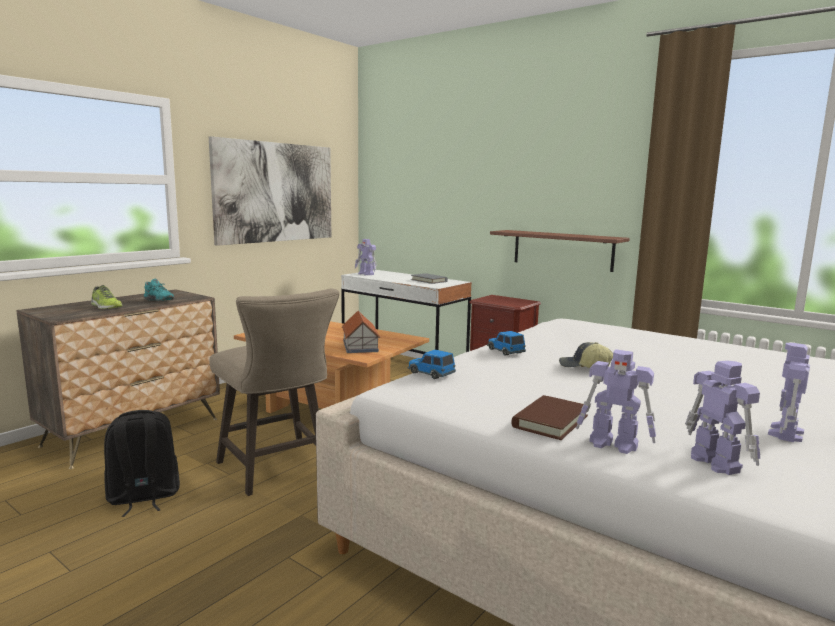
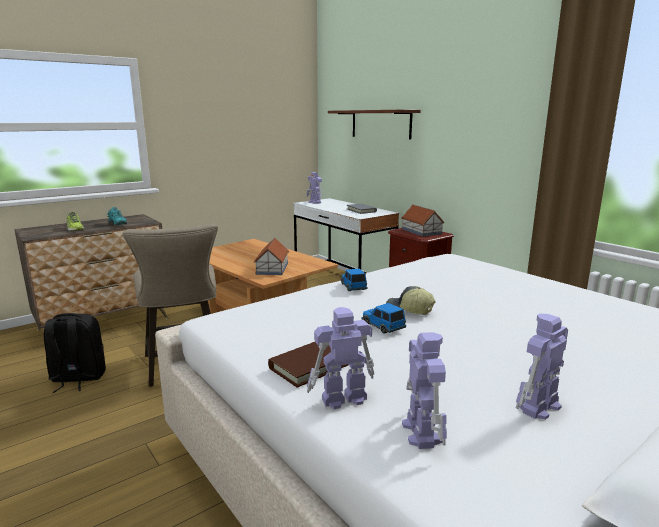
camera: 15 degrees right, 5 degrees up
picture [209,136,331,246] -> none
toy car [407,349,456,379] -> toy car moved to [361,303,406,333]
shelf [490,230,630,272] -> shelf moved to [328,110,421,140]
toy robot [576,349,656,454] -> toy robot turned 120 degrees clockwise [307,307,374,409]
none -> toy house [402,205,445,237]

